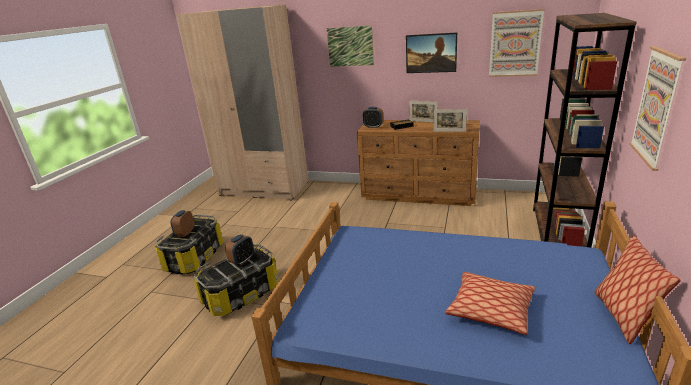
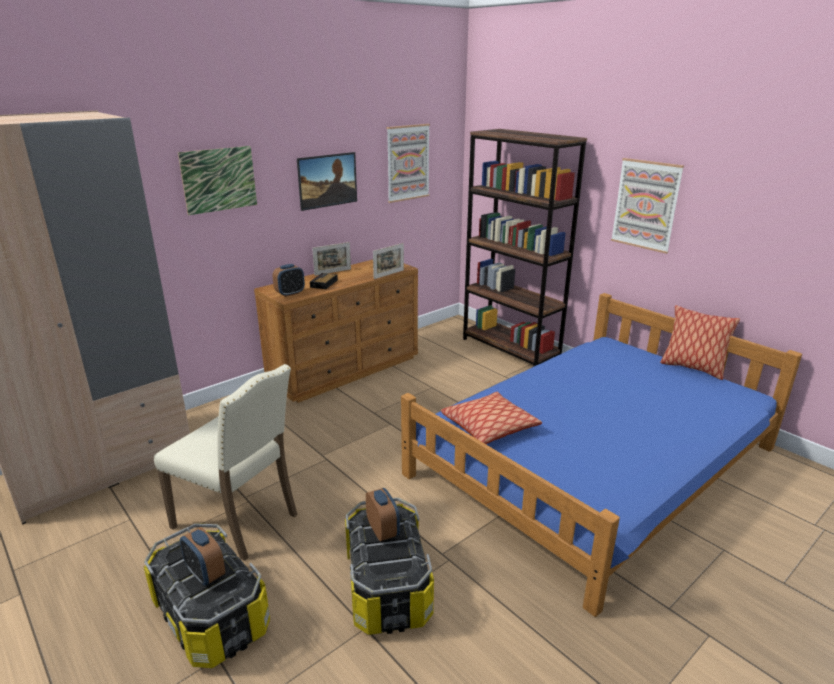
camera: 60 degrees left, 0 degrees up
pillow [445,272,536,335] -> pillow moved to [441,392,542,444]
none -> beige chair [154,364,298,561]

